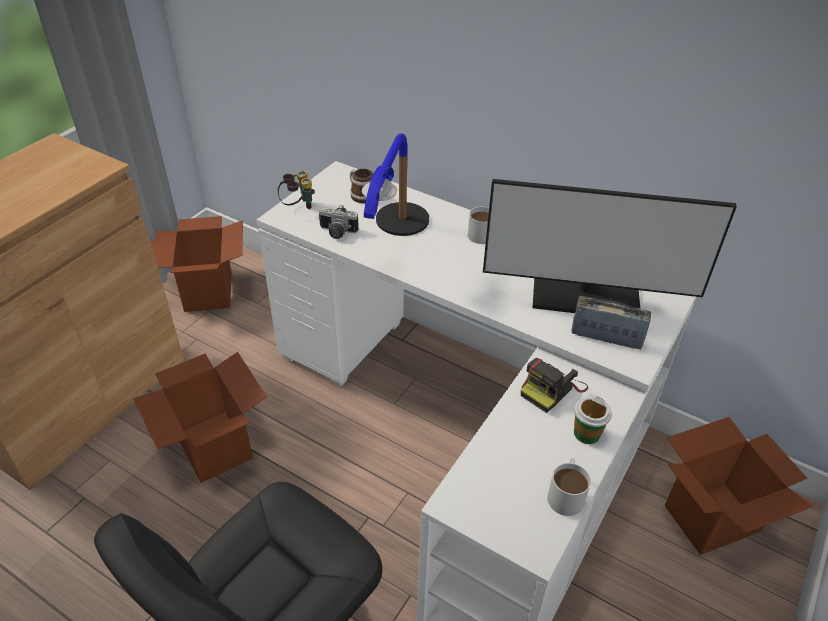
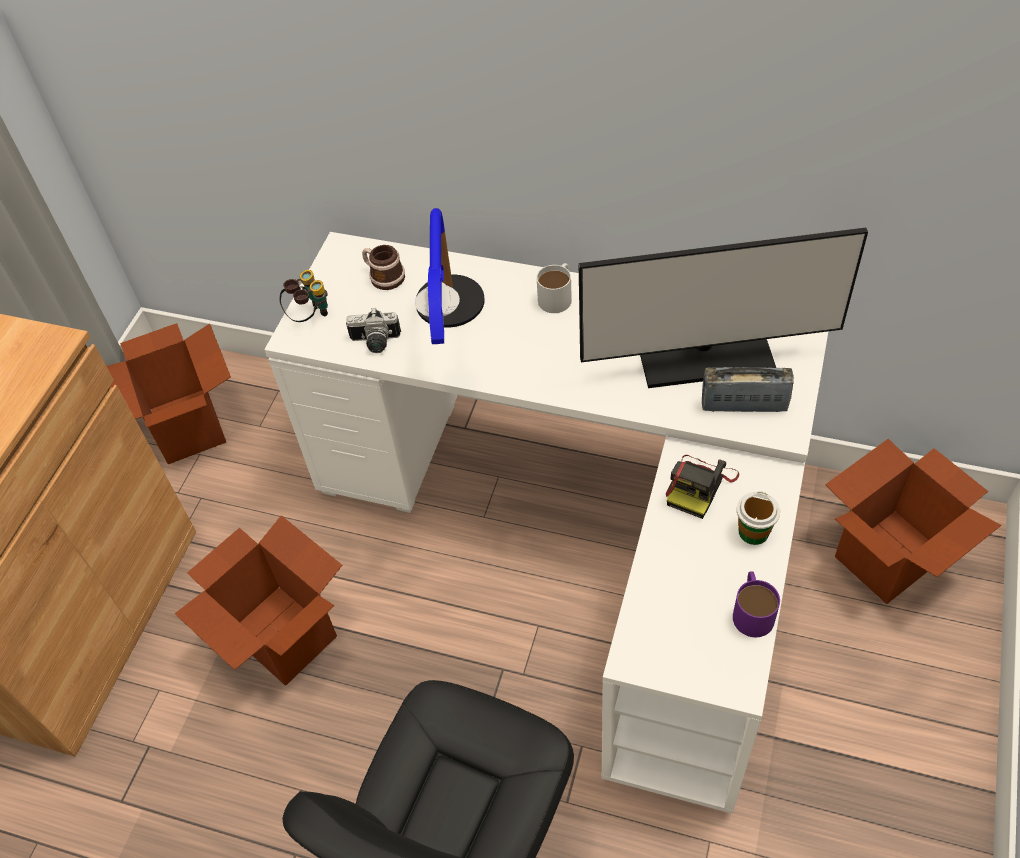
camera: 10 degrees left, 10 degrees up
white mug [547,458,591,516] -> purple mug [733,572,780,637]

